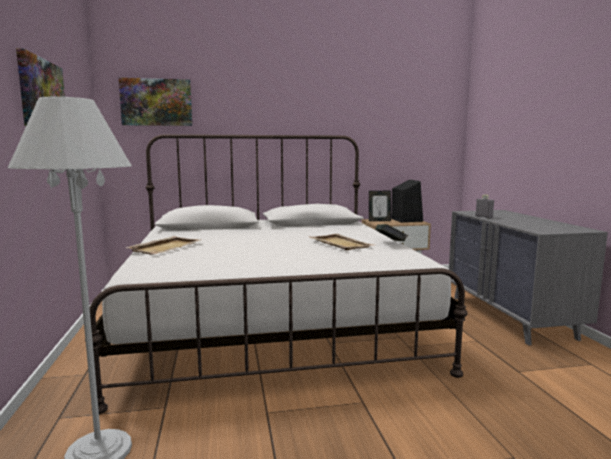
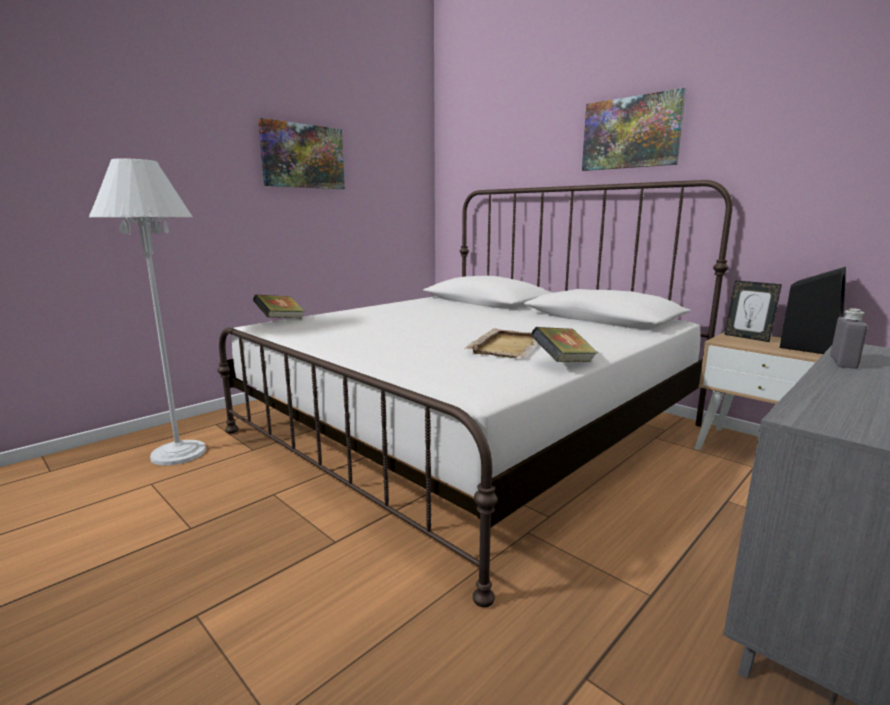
camera: 55 degrees right, 5 degrees up
picture [119,78,192,126] -> picture moved to [582,88,686,171]
beige tray [126,236,201,255] -> none
none -> book [253,294,305,319]

